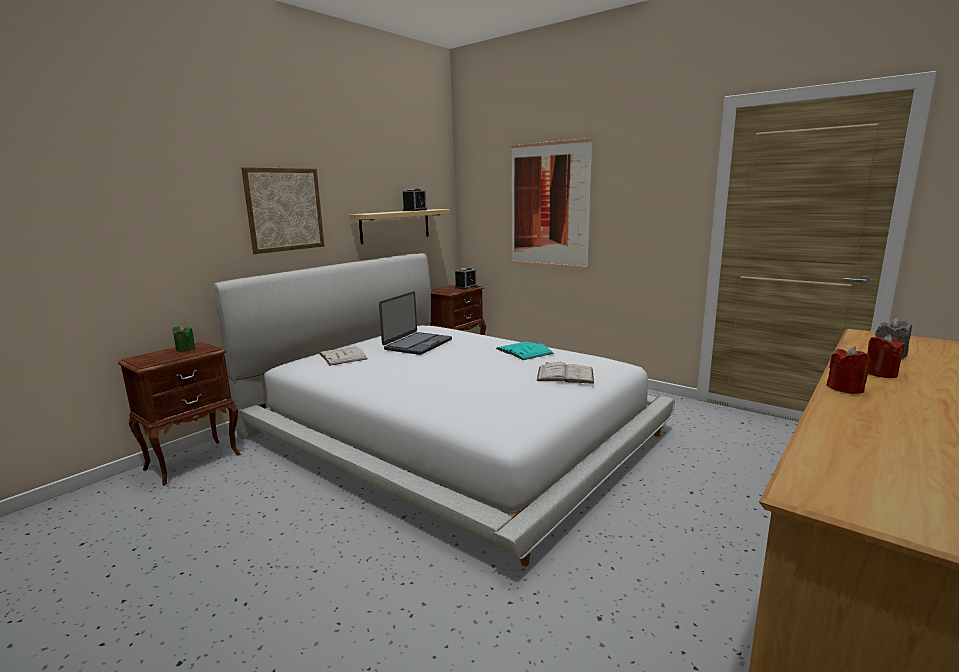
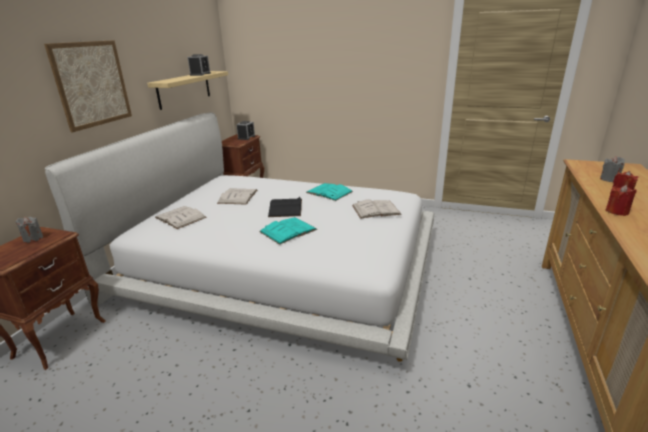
camera: 20 degrees left, 10 degrees up
green candle [173,325,195,352] -> grey candle [16,217,43,243]
laptop [379,291,452,355] -> white book [217,188,257,205]
picture [511,139,592,269] -> none
none -> turquoise book [259,217,317,245]
none -> black book [268,197,302,217]

